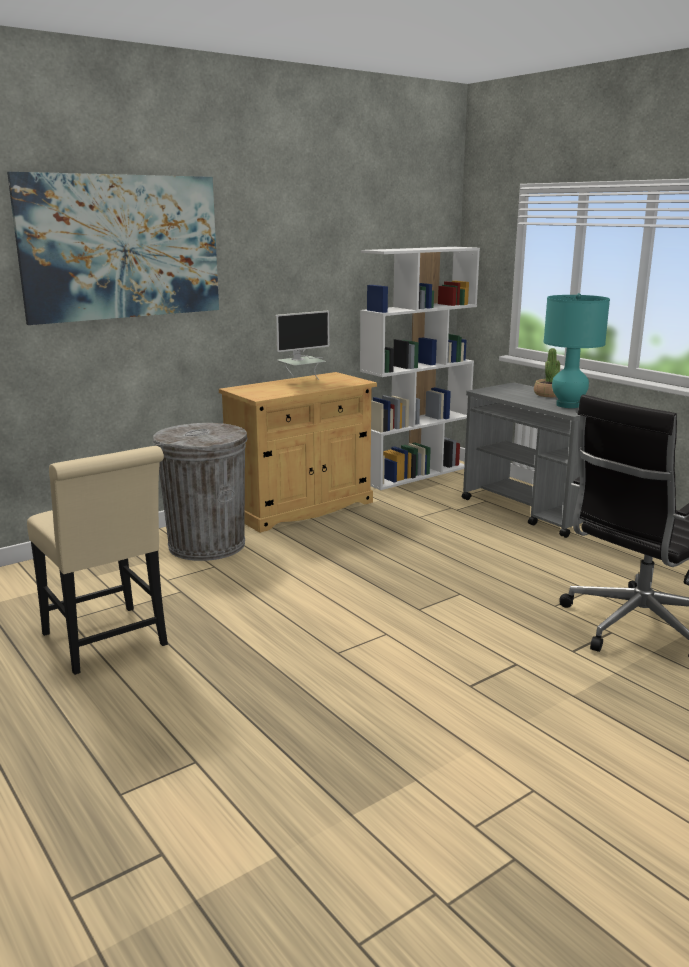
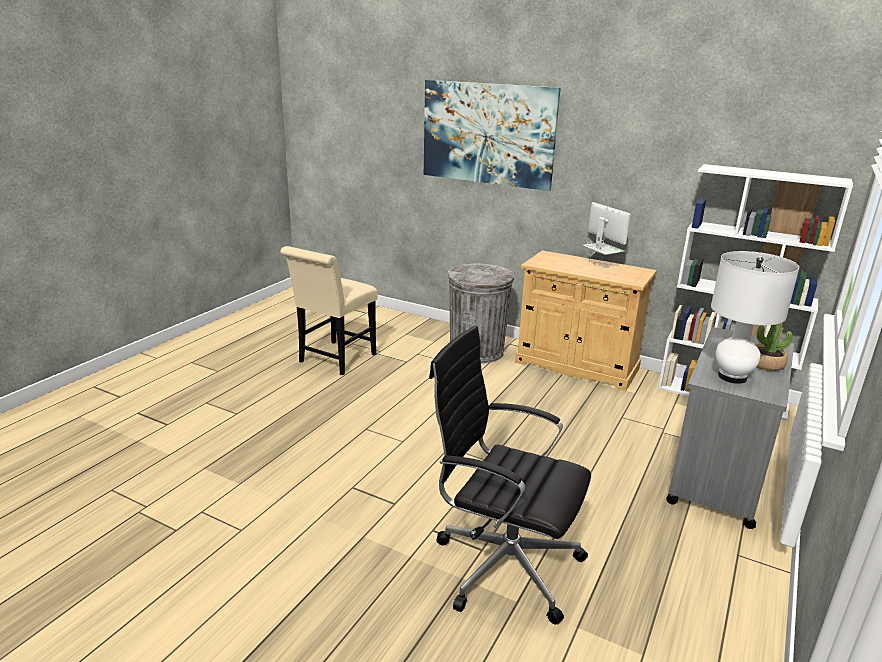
camera: 65 degrees right, 5 degrees up
monitor [275,311,330,380] -> monitor turned 150 degrees counterclockwise [583,202,631,267]
turquoise table lamp [544,293,610,408] -> white table lamp [711,251,799,384]

